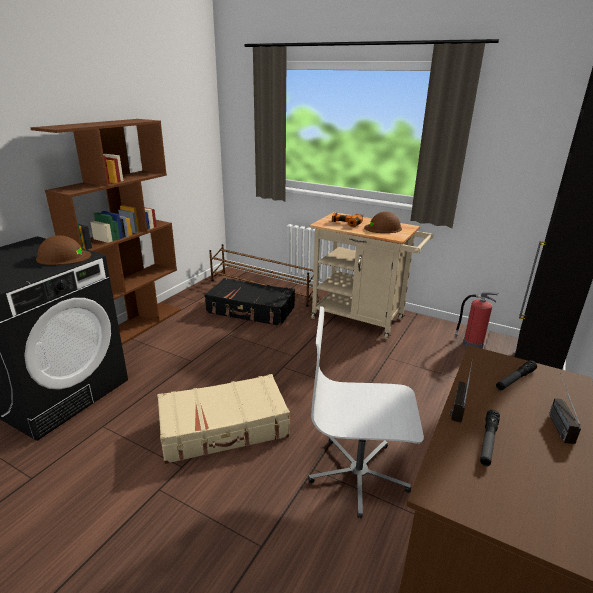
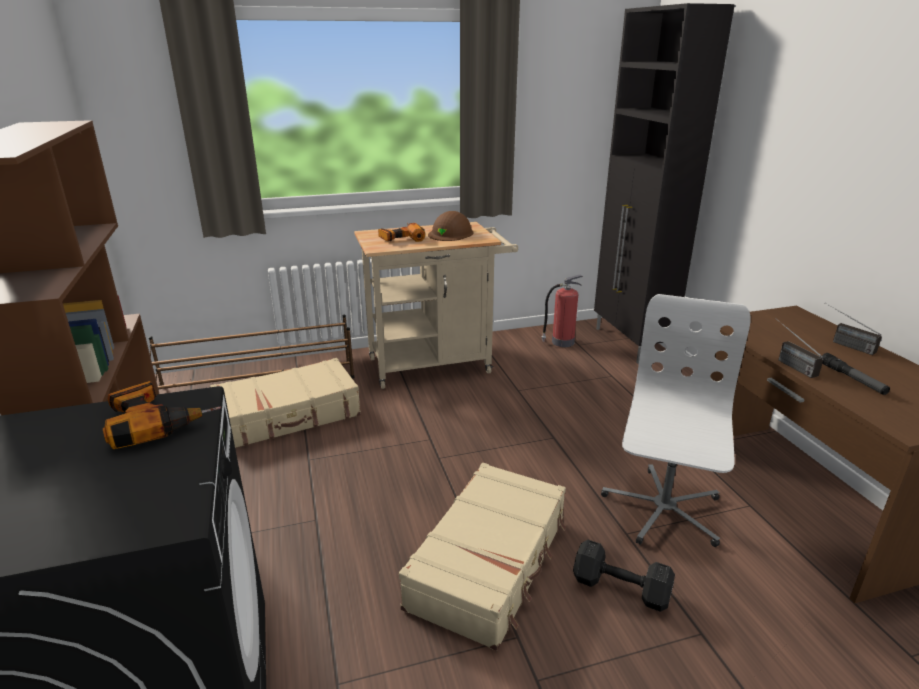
camera: 45 degrees left, 0 degrees up
brown hard hat [36,235,91,265] -> power drill [103,381,221,449]
black suitcase [204,278,295,326] -> beige suitcase [210,358,361,448]
white office chair [308,306,424,518] -> white office chair turned 150 degrees clockwise [601,294,751,547]
flashlight [496,360,537,390] -> none
none -> black dumbbell [573,540,675,612]

